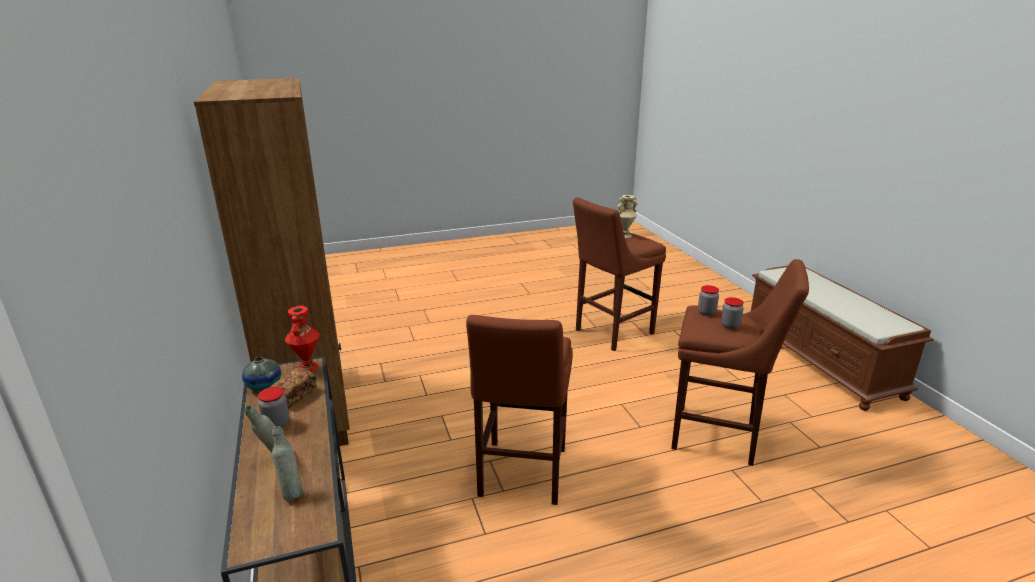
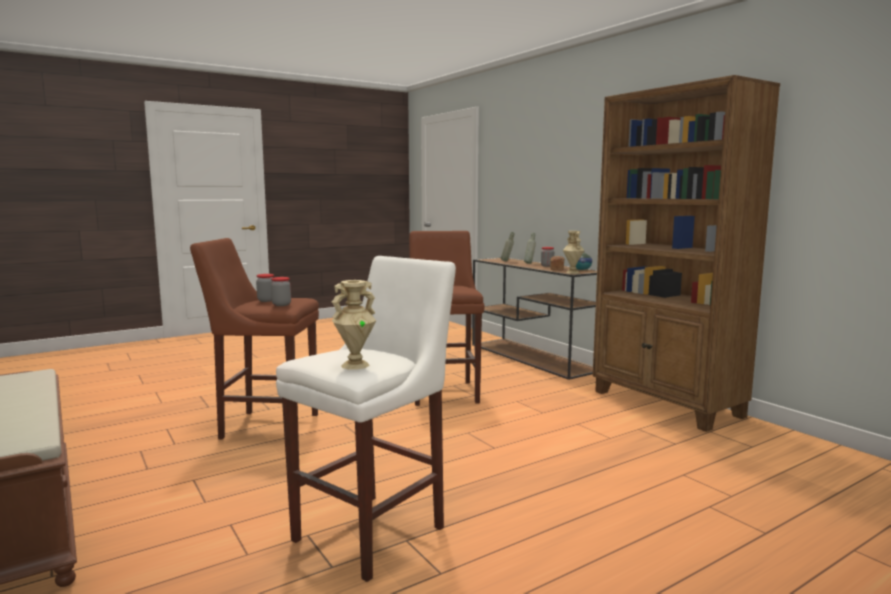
camera: 165 degrees right, 15 degrees down
red vase [285,305,320,372] -> beige vase [563,231,584,274]
brown stool [573,197,666,351] -> white stool [276,256,456,582]

